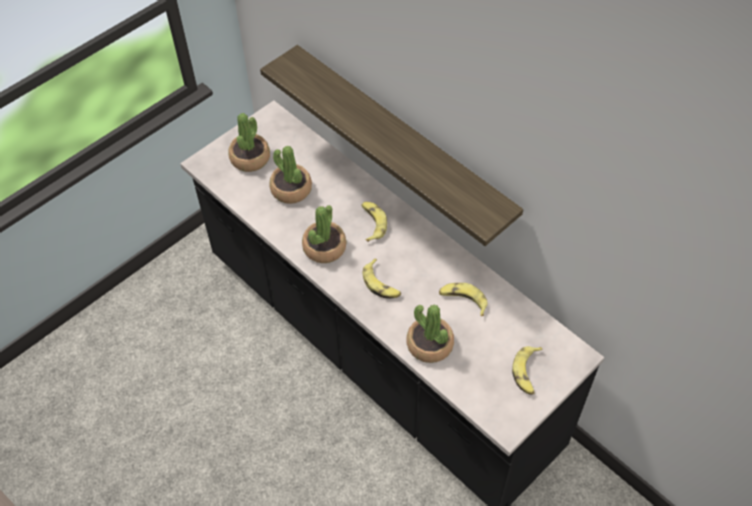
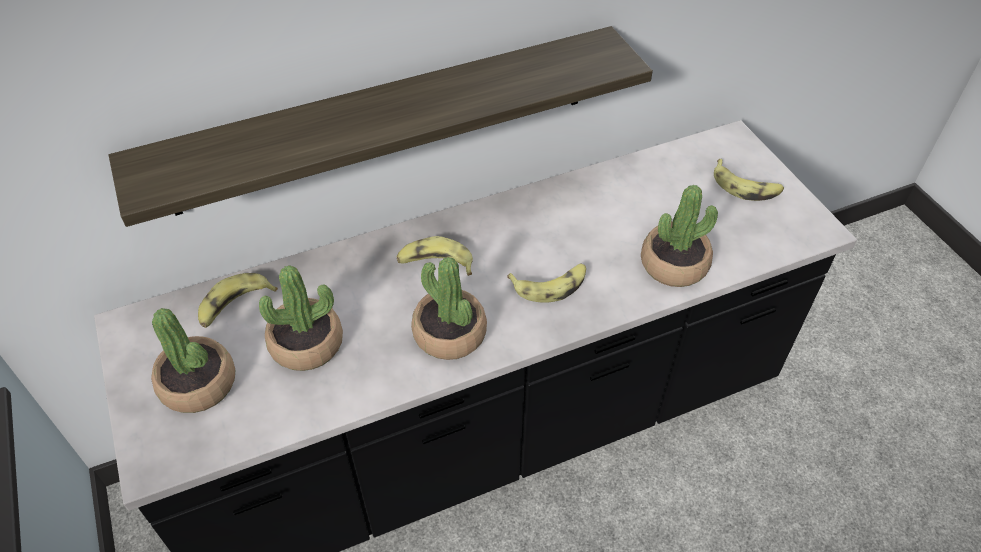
camera: 70 degrees left, 5 degrees down
banana [439,283,487,316] -> banana moved to [198,273,278,328]

